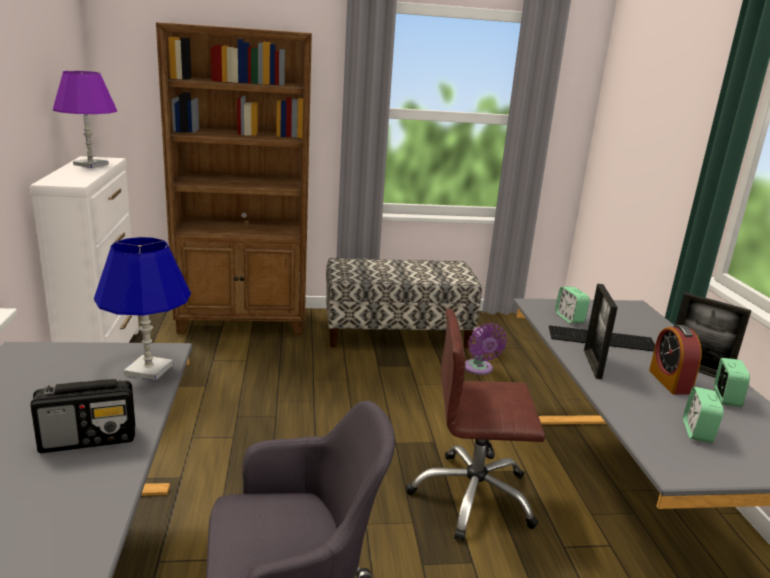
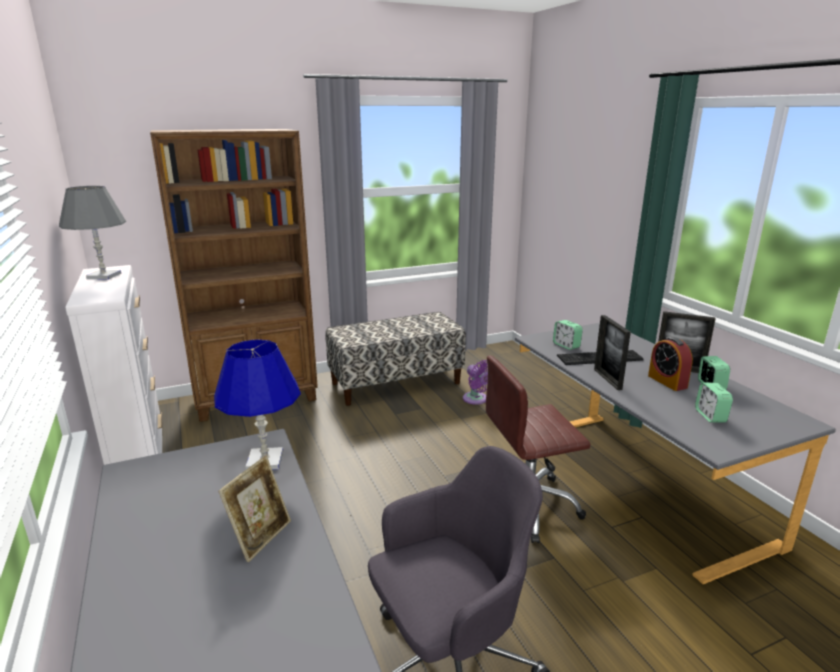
camera: 15 degrees left, 0 degrees up
radio [31,379,135,453] -> picture frame [218,456,291,562]
purple table lamp [53,71,117,168] -> grey table lamp [59,186,126,280]

